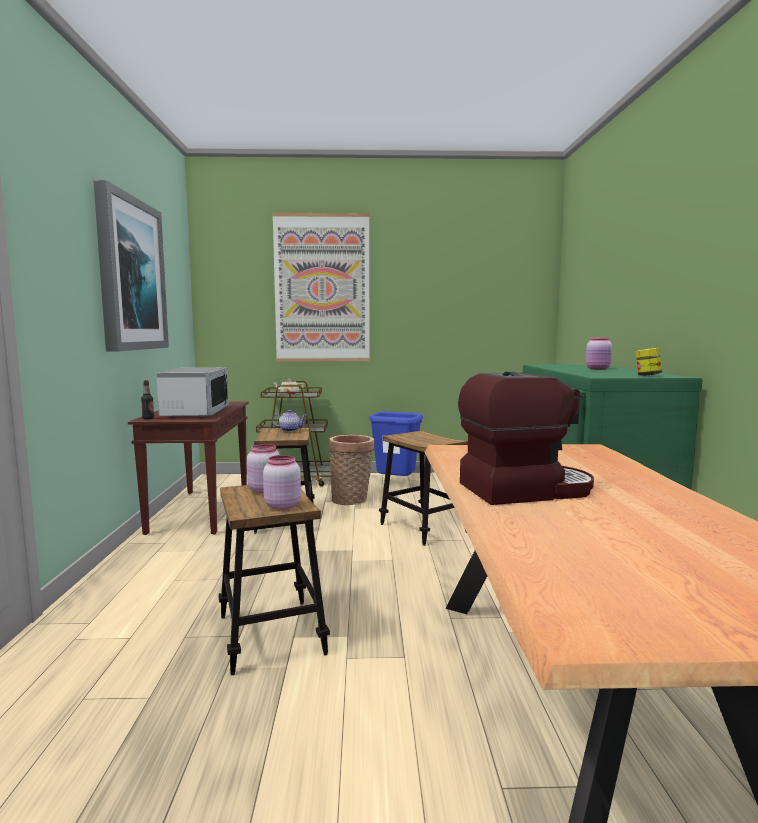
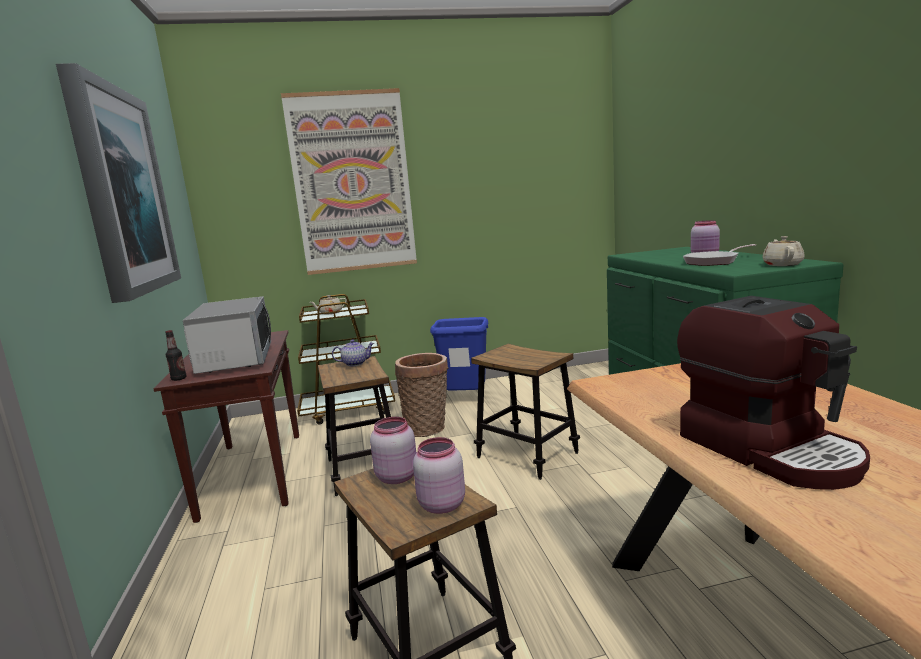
camera: 10 degrees left, 5 degrees up
coffee machine [458,372,594,505] -> coffee machine turned 90 degrees clockwise [677,296,870,490]
jar [635,348,662,376] -> beige teapot [763,236,805,266]
none -> frying pan [683,244,756,266]

